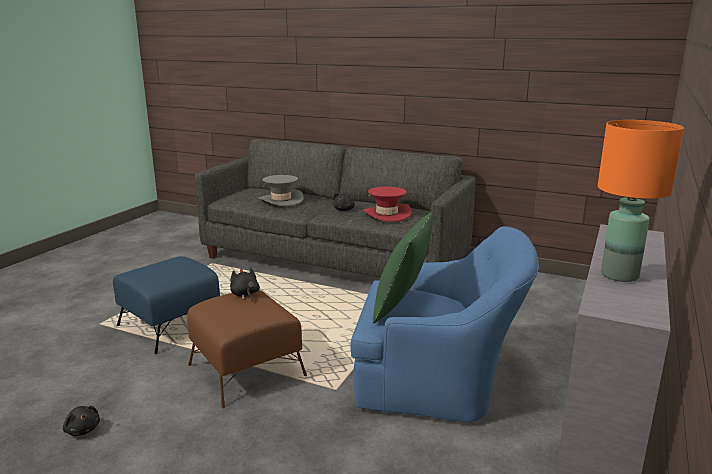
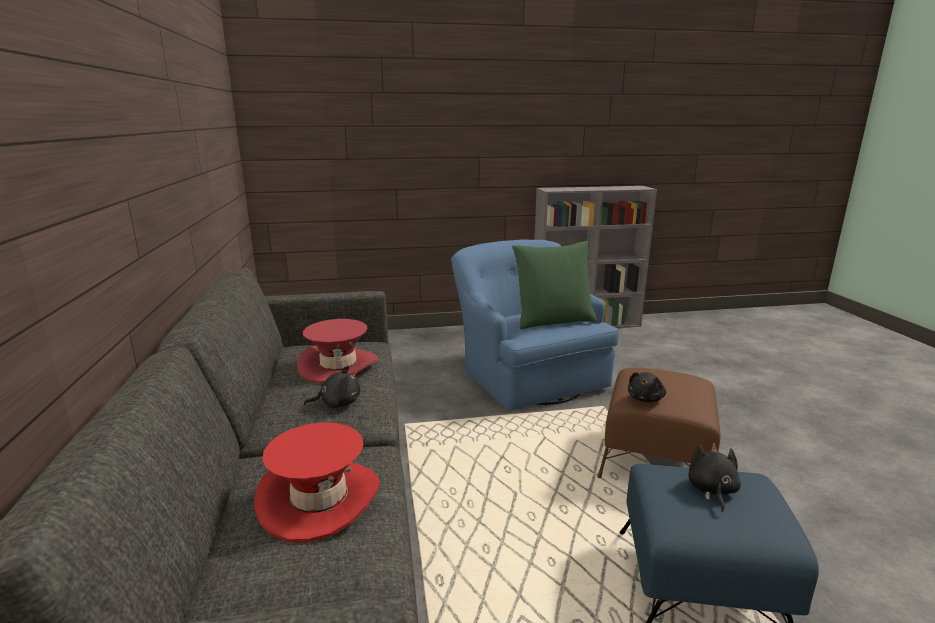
camera: 125 degrees left, 0 degrees up
black plush toy [63,406,100,436] -> black plush toy moved to [688,443,741,513]
grey hat [258,175,304,206] -> red hat [254,422,380,542]
orange table lamp [598,120,684,282] -> none

